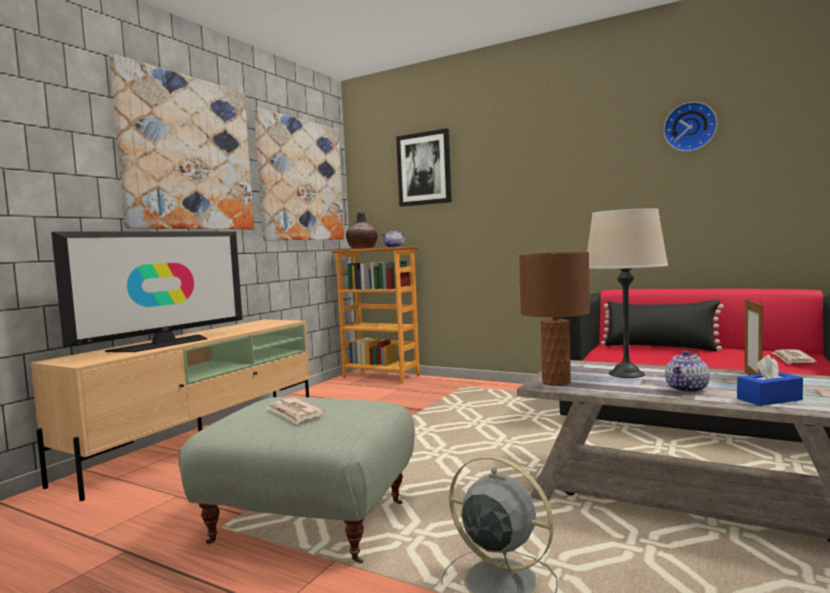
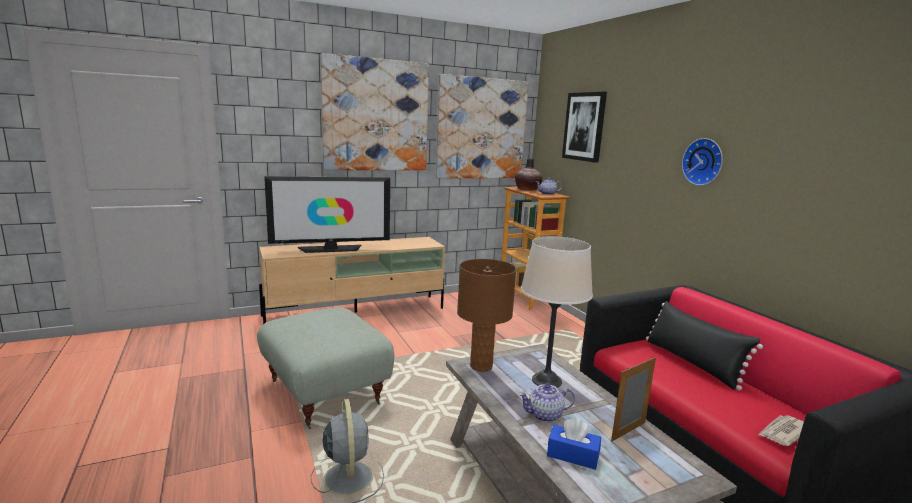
camera: 35 degrees right, 10 degrees up
newspaper [267,397,325,424] -> none
wall clock [663,102,718,152] -> wall clock moved to [682,138,723,186]

